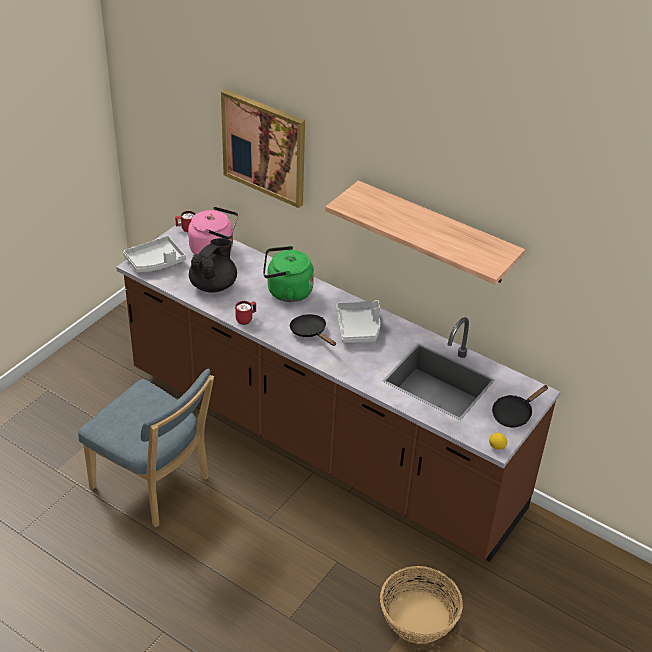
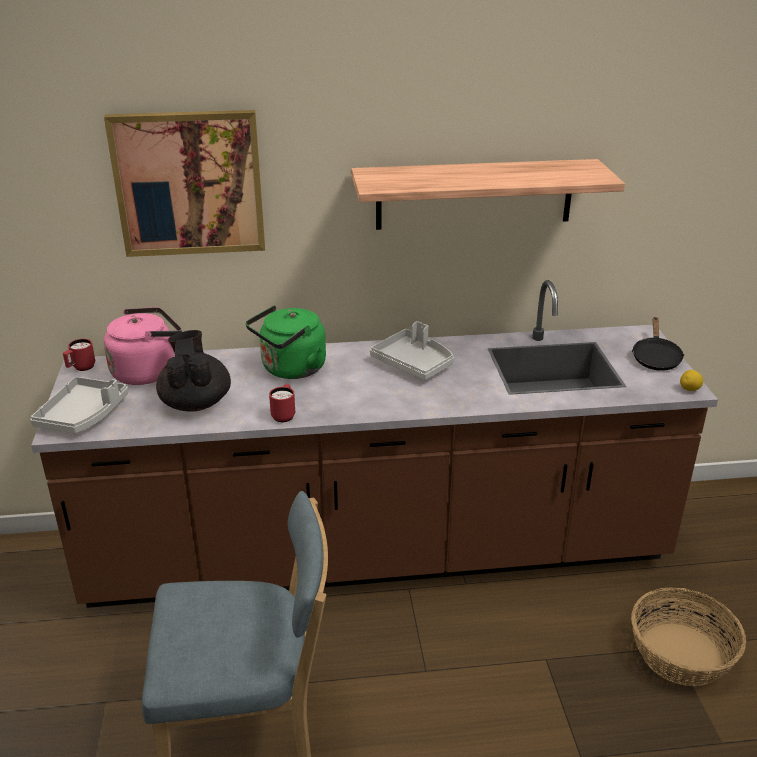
camera: 40 degrees left, 10 degrees down
black frying pan [290,314,336,346] -> none

